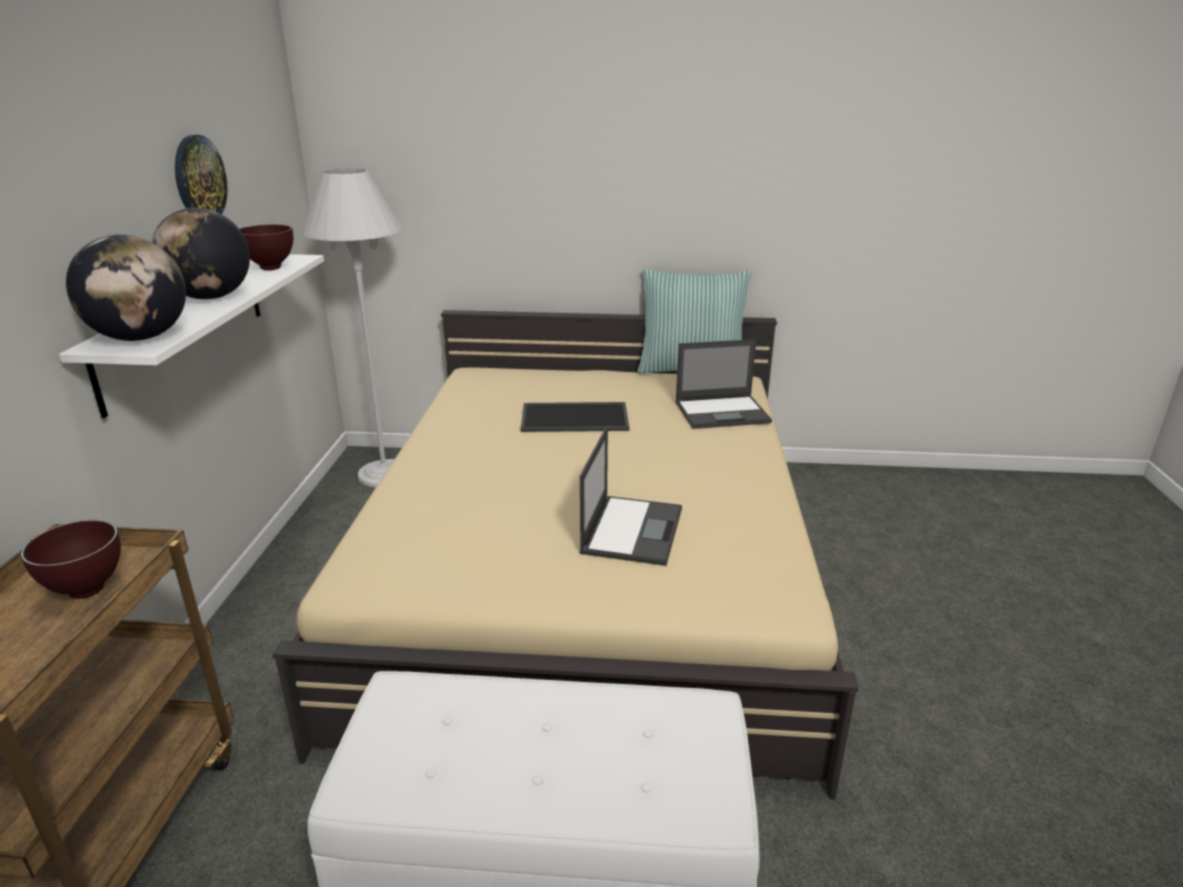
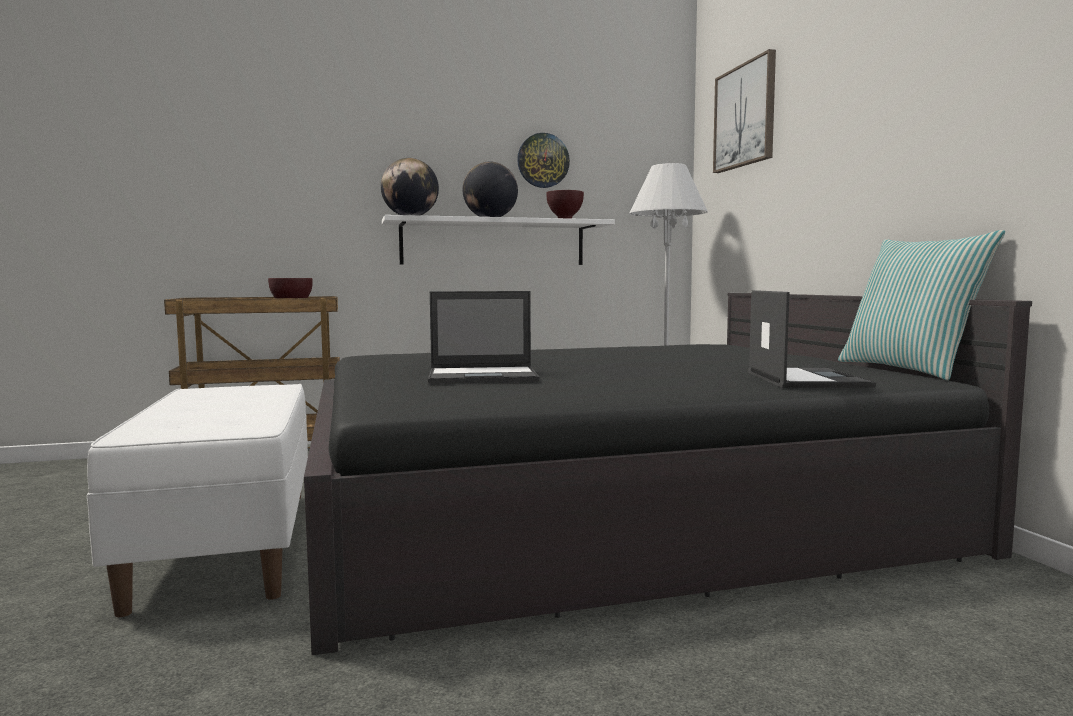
camera: 70 degrees right, 20 degrees down
beige bed [272,310,859,800] -> black bed [304,293,1032,655]
tray [521,402,629,432] -> none
laptop [675,339,772,429] -> laptop turned 150 degrees counterclockwise [748,290,876,388]
none -> picture [713,49,776,173]

